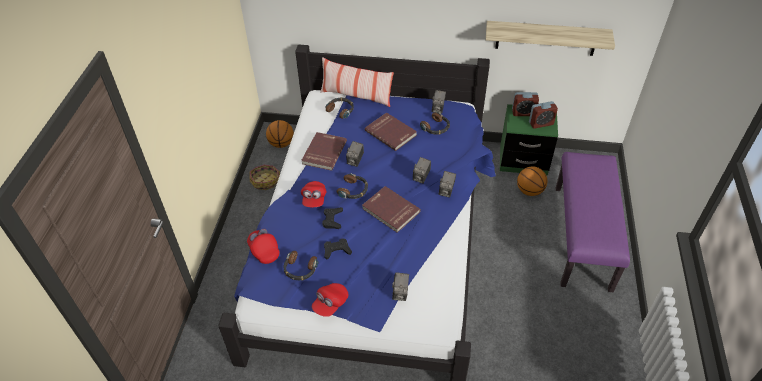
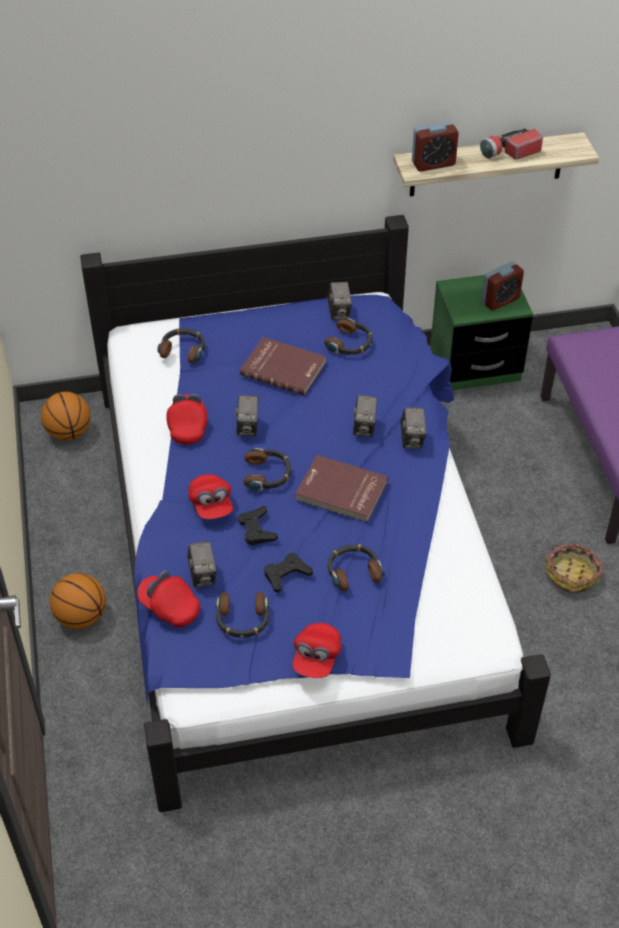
camera: 20 degrees left, 0 degrees up
basket [249,165,280,190] -> basket moved to [545,544,603,594]
red book [301,132,347,171] -> red cap [166,394,208,445]
pillow [320,57,394,107] -> none
camera [392,272,409,301] -> camera moved to [187,541,217,587]
alarm clock [512,92,539,116] -> alarm clock moved to [412,121,459,172]
basketball [517,166,547,196] -> basketball moved to [50,573,106,629]
none -> headphones [327,544,384,591]
none -> flashlight [480,128,543,160]

